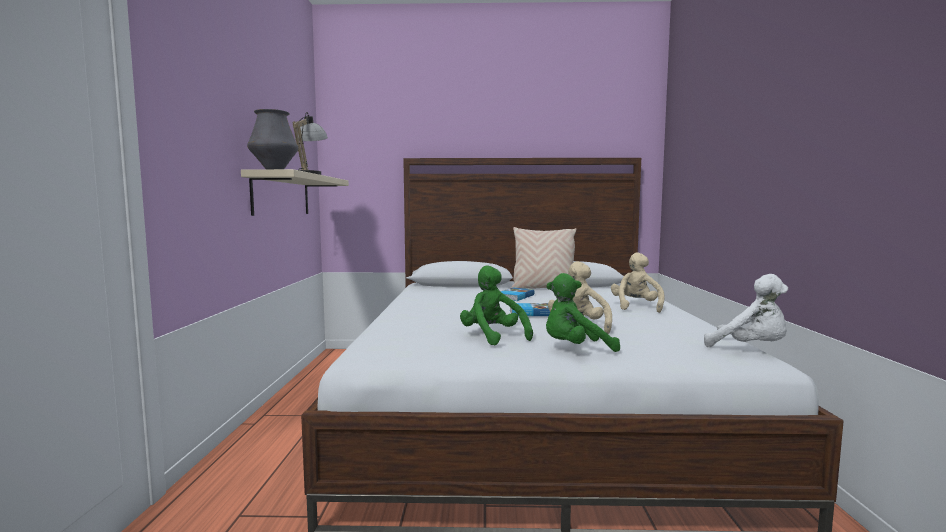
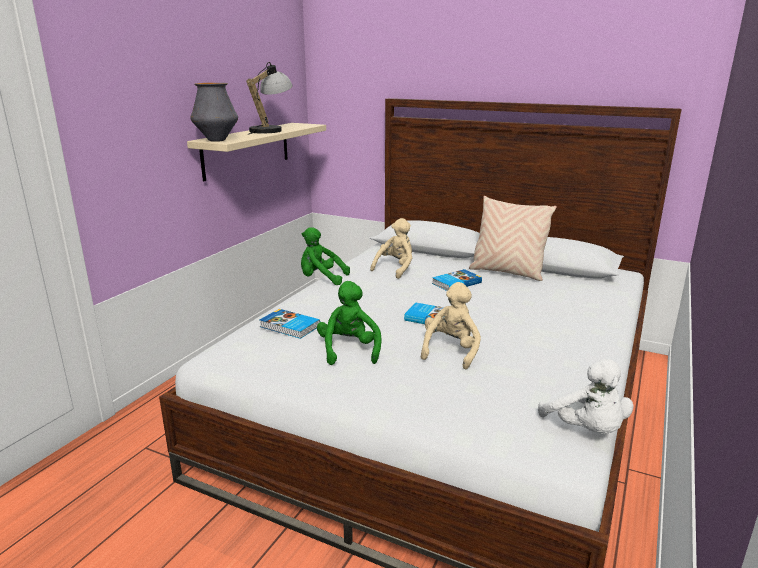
camera: 25 degrees right, 15 degrees up
green plush toy [546,273,620,352] -> green plush toy moved to [301,227,350,285]
beige plush toy [611,253,665,313] -> beige plush toy moved to [370,218,412,279]
none -> book [260,309,320,339]

